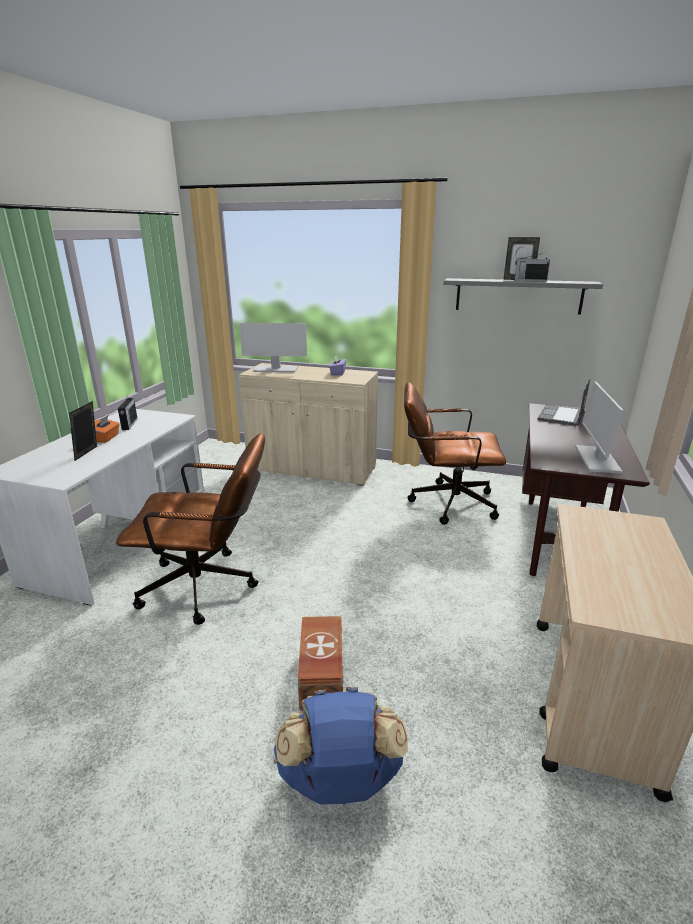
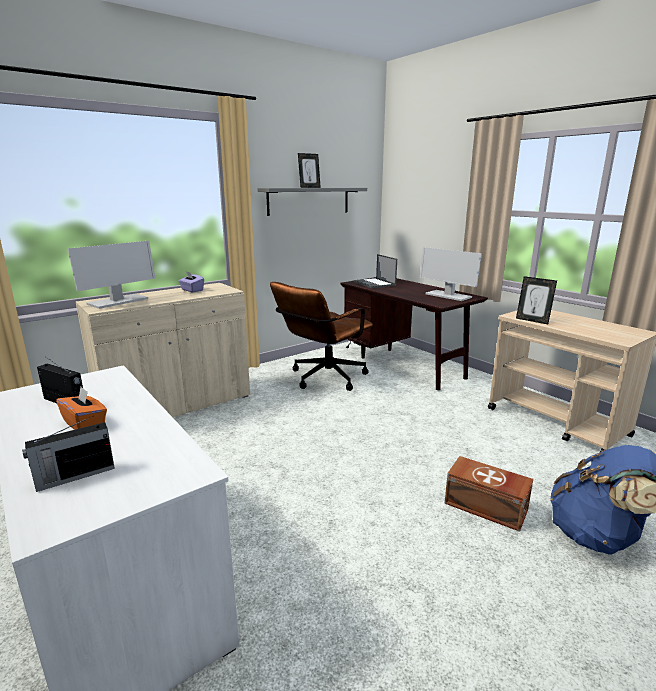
camera: 55 degrees left, 5 degrees down
picture frame [69,401,97,461] -> picture frame moved to [516,276,557,324]
brown office chair [116,433,265,625] -> none
radio [515,252,550,282] -> radio moved to [22,416,115,492]

